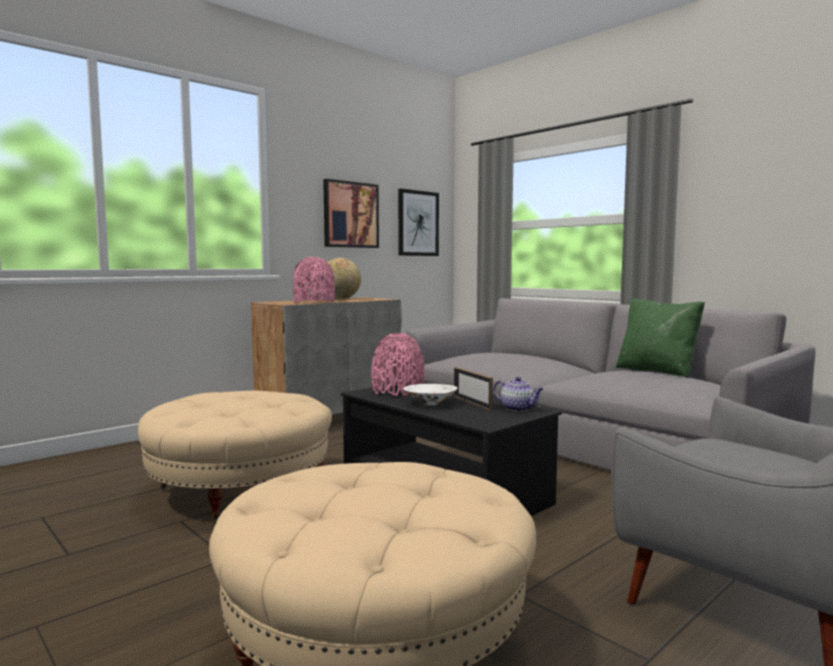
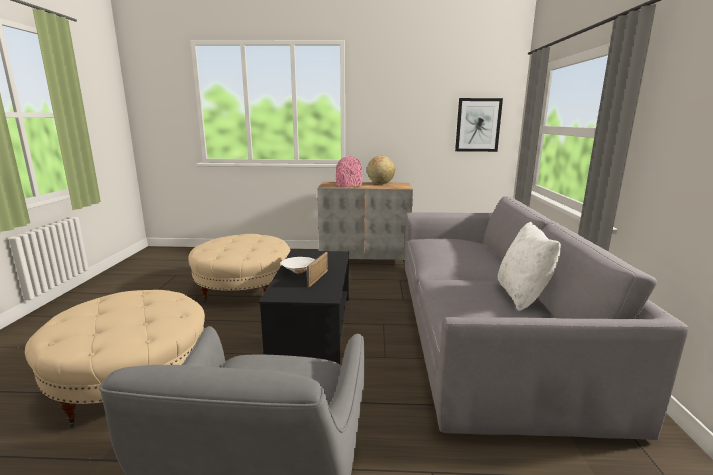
camera: 45 degrees right, 10 degrees up
picture [323,179,379,248] -> none
pink vase [371,333,425,396] -> none
teapot [493,377,543,412] -> none
green pillow [616,298,705,378] -> white pillow [498,222,561,311]

